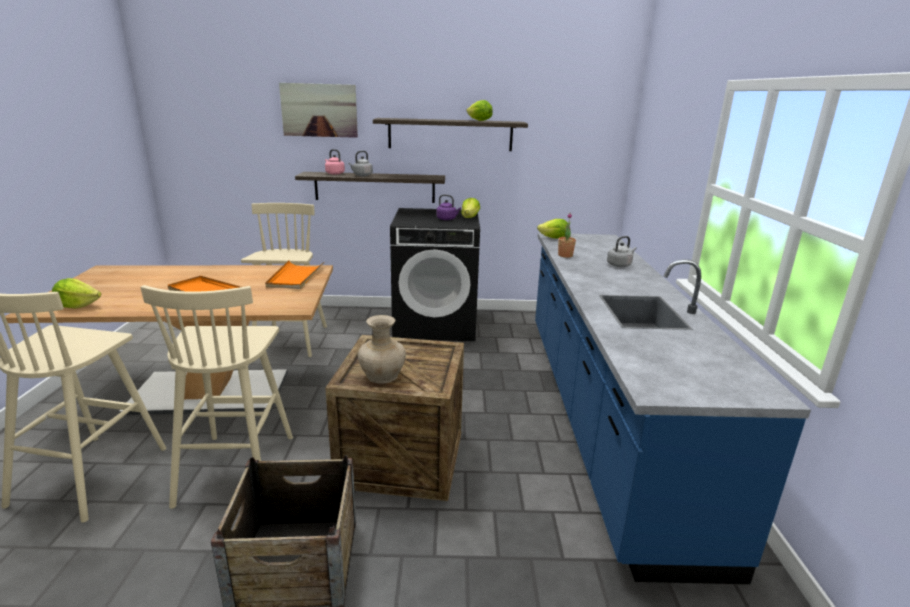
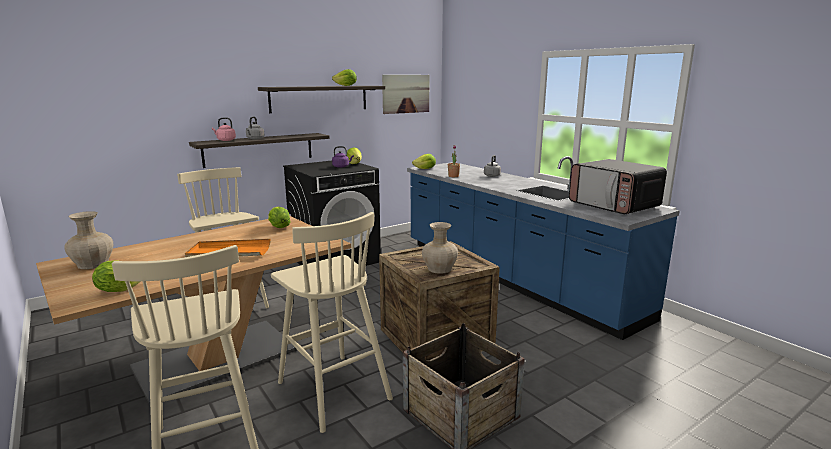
camera: 35 degrees left, 5 degrees down
orange tray [265,260,324,289] -> lettuce [268,207,291,228]
picture [279,83,358,138] -> picture moved to [382,75,430,114]
none -> beige vase [64,211,113,269]
none -> microwave [569,159,667,214]

